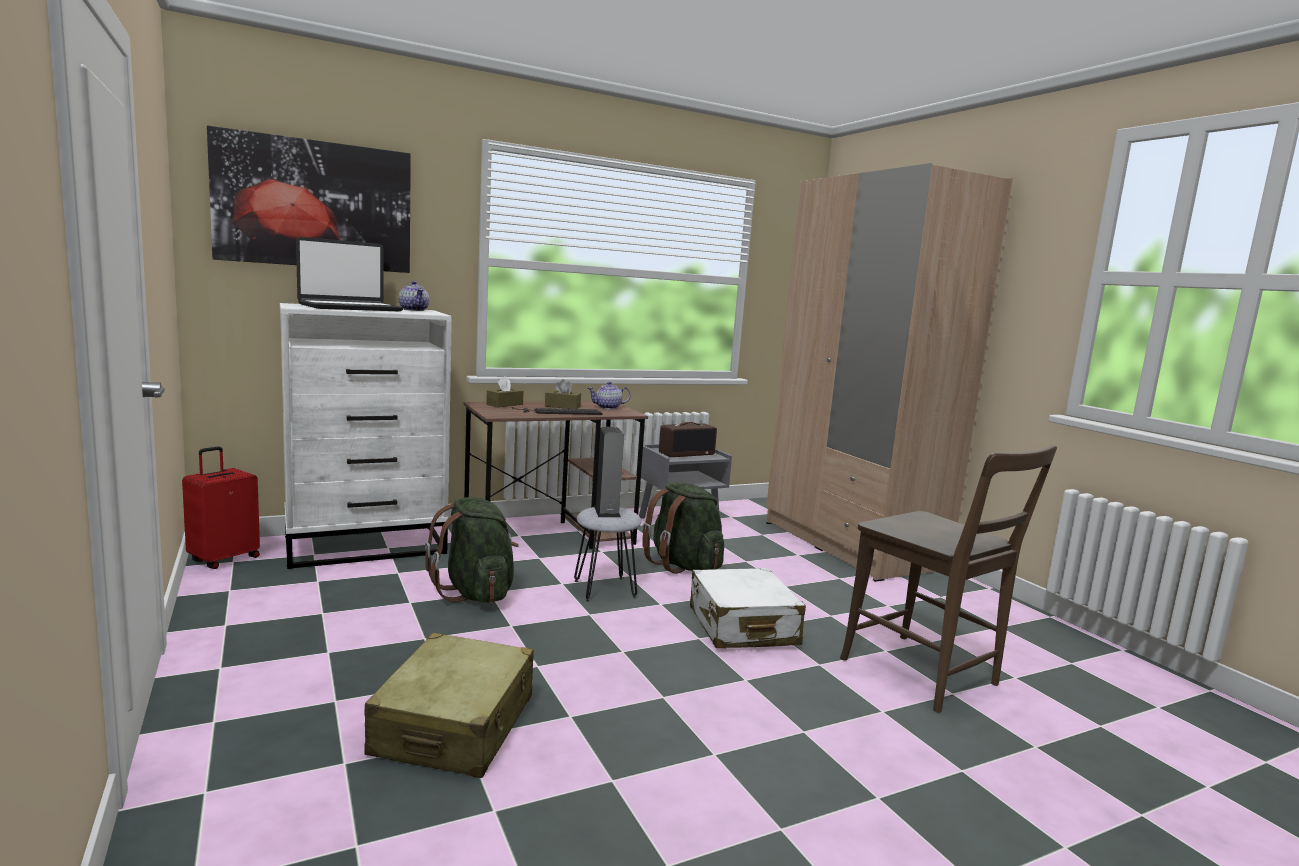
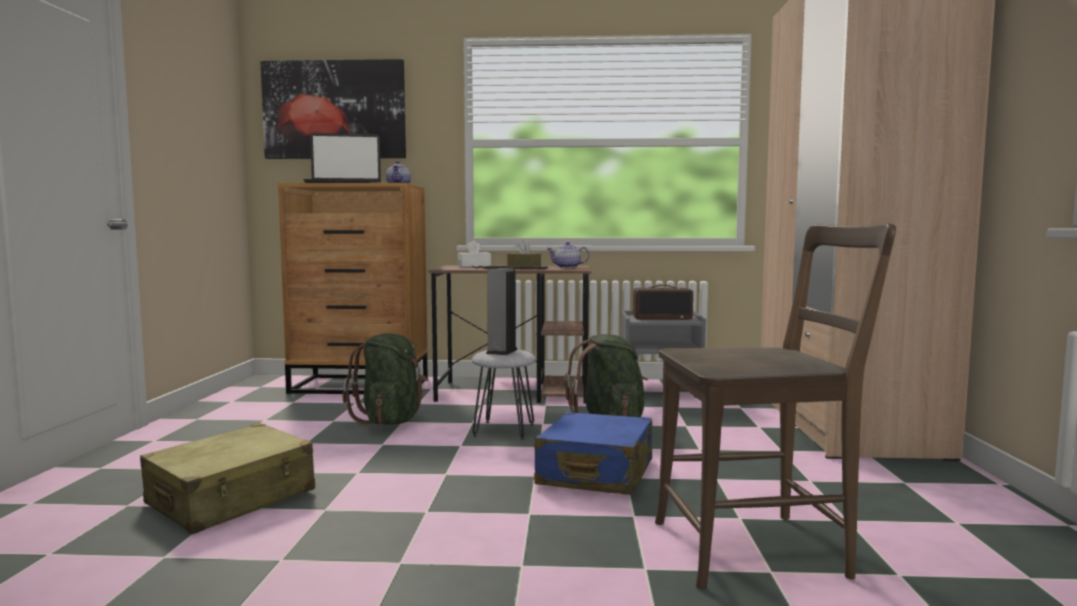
camera: 30 degrees right, 5 degrees down
red suitcase [182,446,260,569] -> none
white dresser [280,303,452,569] -> brown dresser [278,183,428,394]
brown tissue box [486,376,524,407] -> white tissue box [458,240,491,267]
white suitcase [690,568,806,648] -> blue suitcase [534,412,652,495]
brown chair [840,445,1057,713] -> brown chair turned 90 degrees counterclockwise [655,223,896,589]

